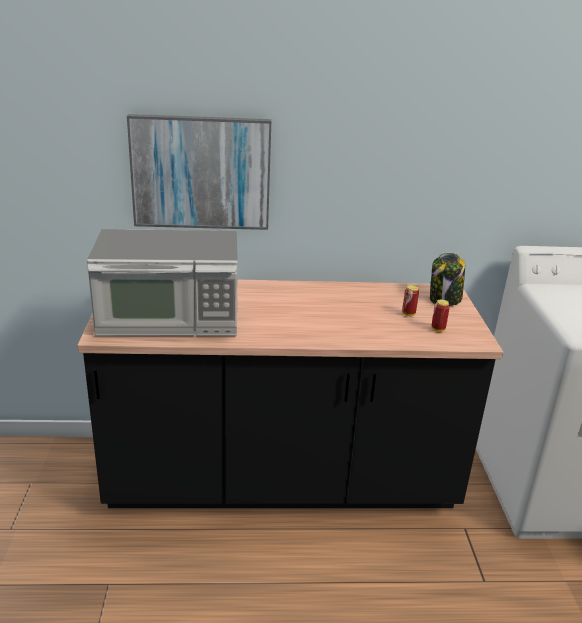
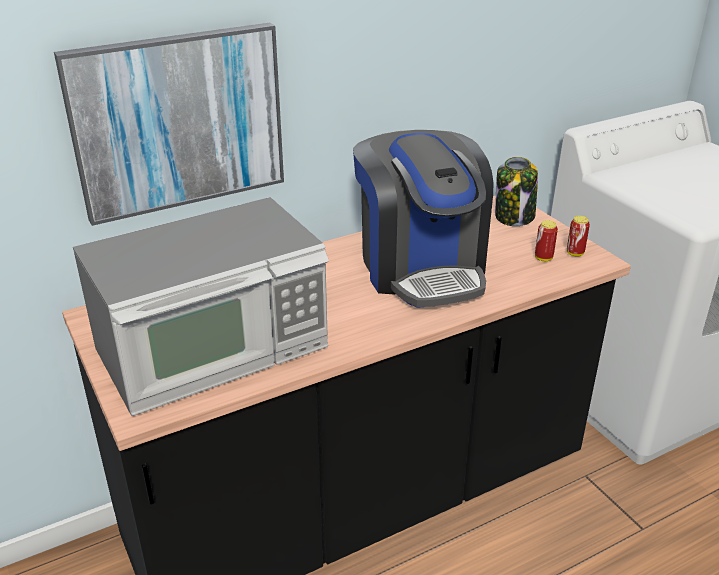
camera: 25 degrees left, 5 degrees up
can [402,285,419,316] -> can moved to [567,216,590,256]
none -> coffee machine [353,130,493,308]

